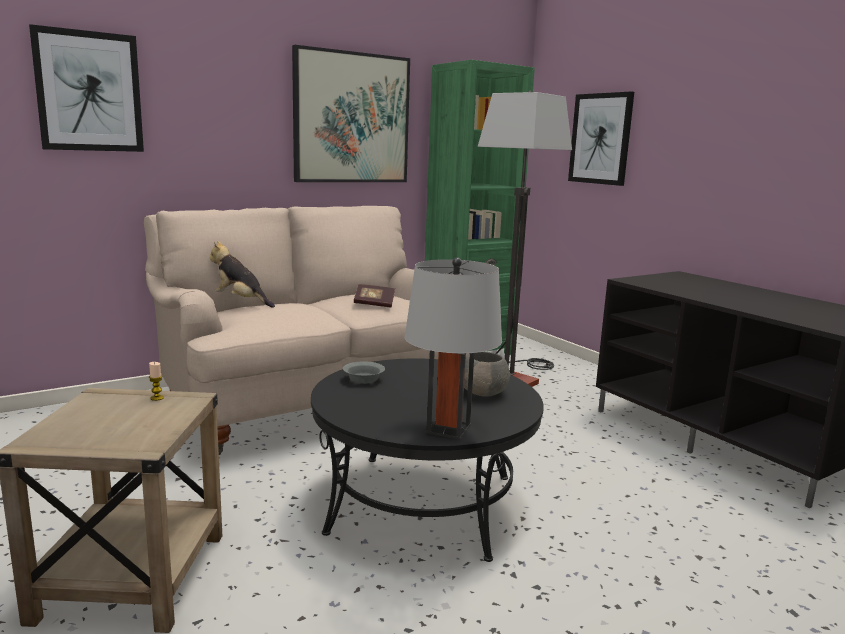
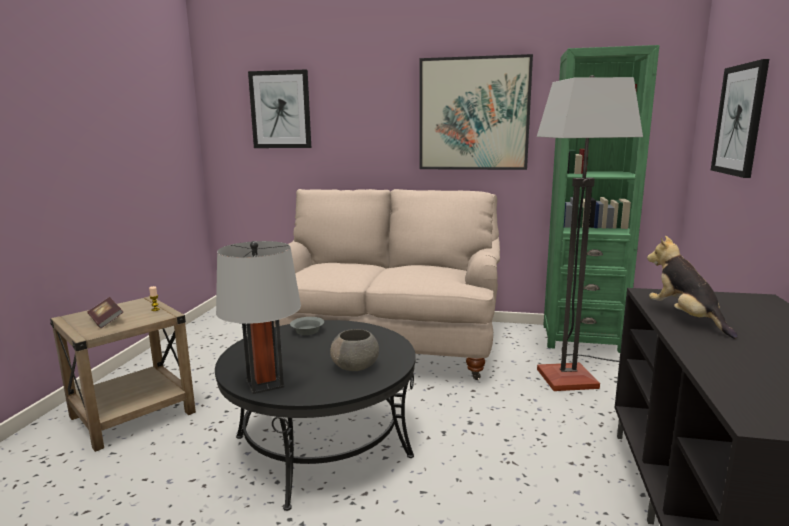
camera: 45 degrees right, 0 degrees up
plush toy [210,241,275,308] -> plush toy moved to [647,236,738,339]
book [354,284,395,308] -> book moved to [87,297,123,328]

